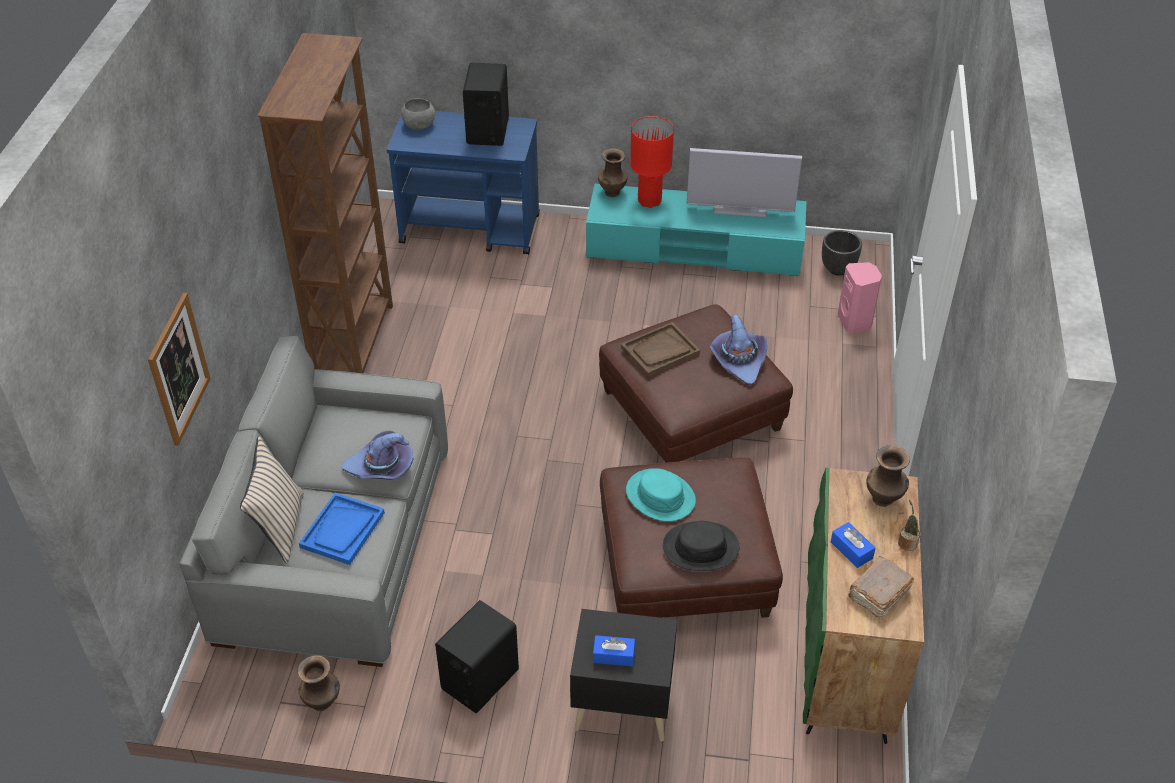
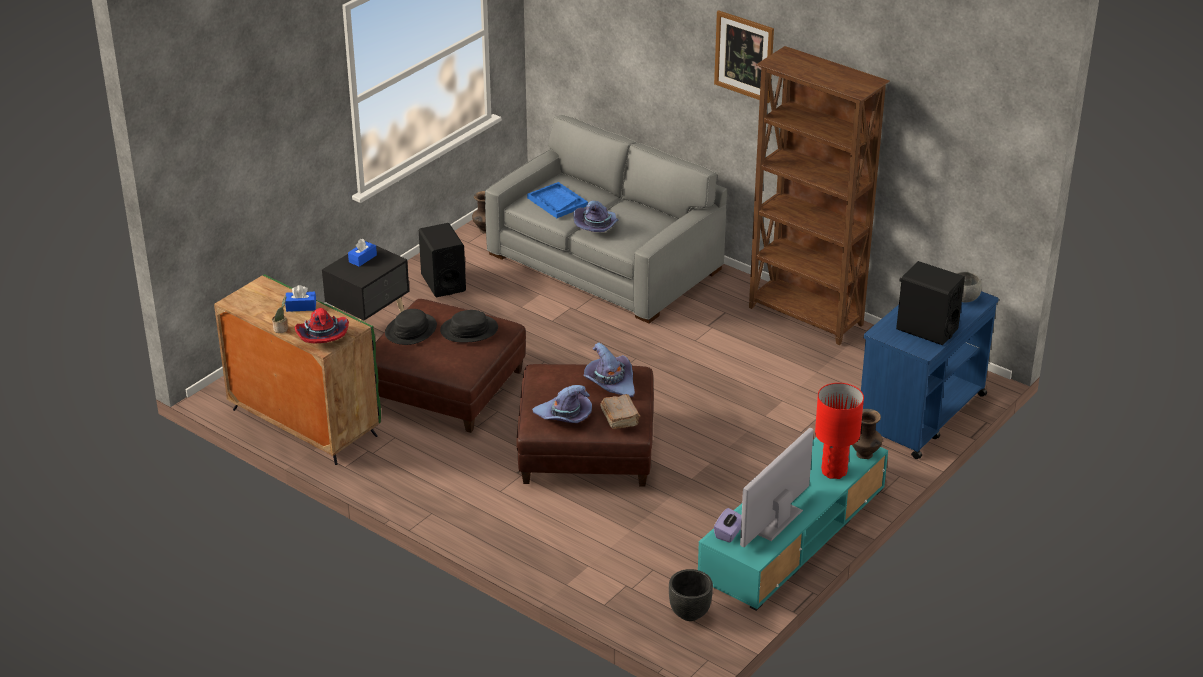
camera: 120 degrees right, 10 degrees down
picture [148,293,211,446] -> picture moved to [714,10,774,103]
beige pillow [240,436,304,564] -> none
brown tray [621,322,700,377] -> purple hat [584,342,635,397]
turquoise hat [626,468,696,522] -> black hat [440,310,498,343]
pink speaker [838,262,882,334] -> none
brown book [848,556,914,618] -> brown book moved to [600,394,640,429]
brown vase [866,445,910,507] -> red hat [295,308,349,344]
none -> purple tissue box [714,508,742,543]

